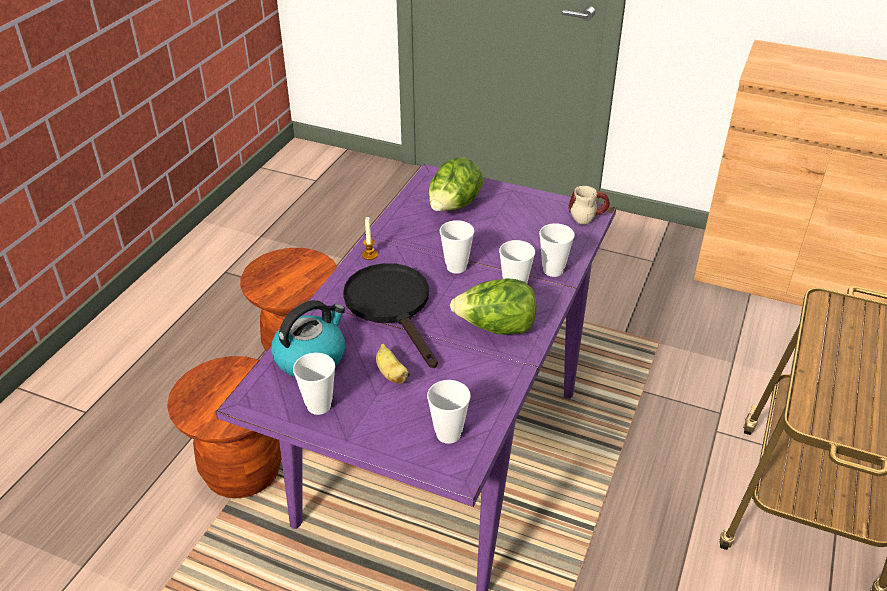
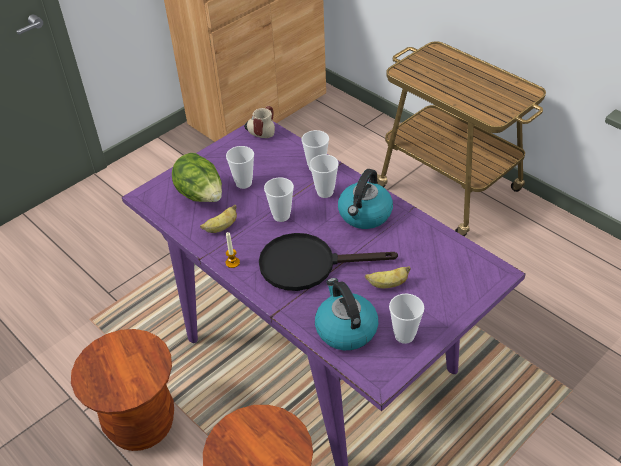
camera: 65 degrees left, 5 degrees up
cup [427,380,471,444] -> cup moved to [226,146,254,189]
lettuce [450,278,537,335] -> kettle [338,169,393,229]
none -> banana [200,205,237,233]

